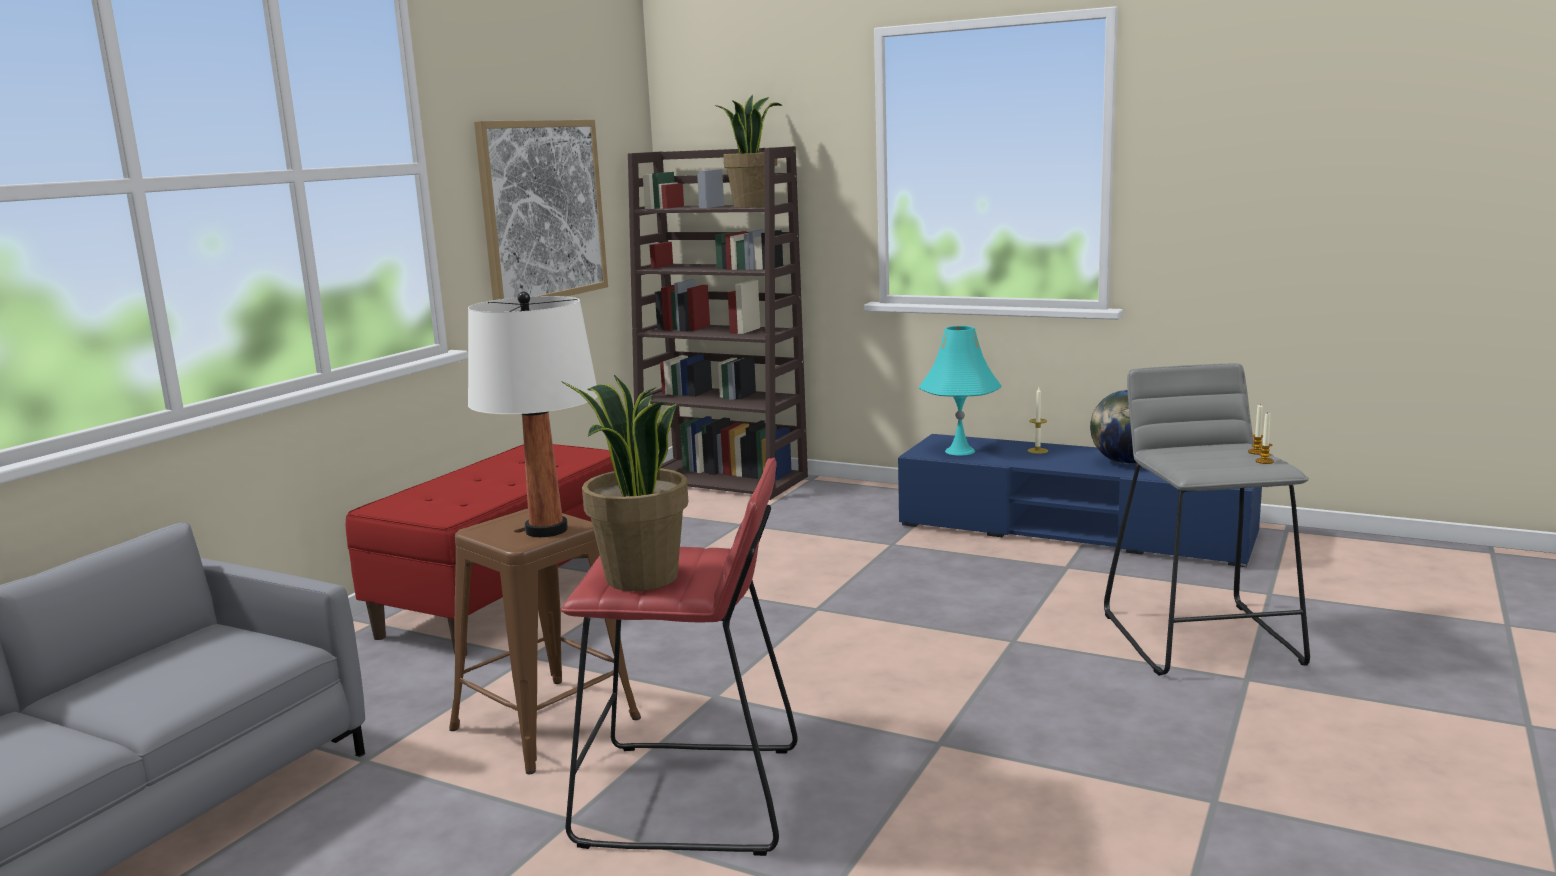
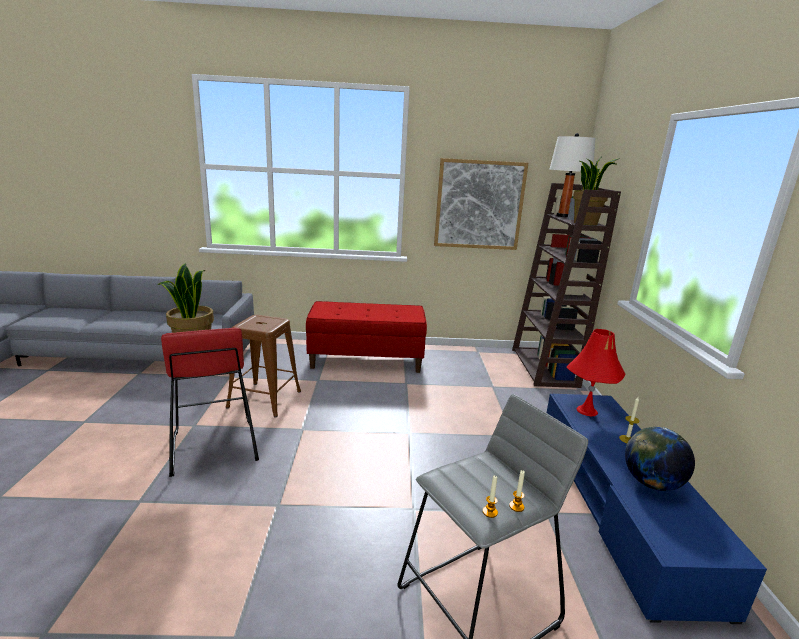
camera: 60 degrees right, 5 degrees up
white table lamp [468,292,598,537] -> white table lamp moved to [550,133,595,217]
turquoise table lamp [919,326,1002,456] -> red table lamp [566,329,625,416]

